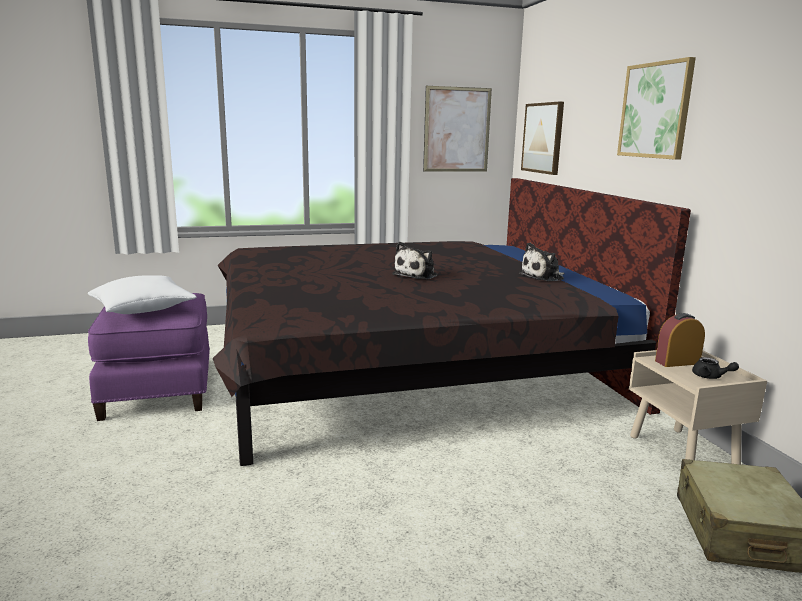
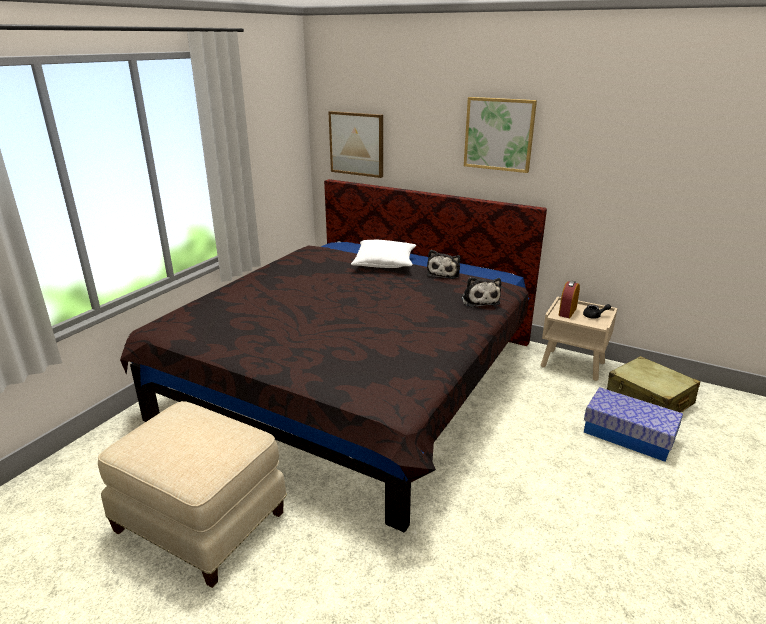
camera: 45 degrees left, 10 degrees up
white pillow [88,275,197,314] -> white pillow moved to [351,240,416,268]
purple ottoman [88,293,210,421] -> beige ottoman [98,401,287,588]
plush toy [392,242,438,279] -> plush toy moved to [461,277,501,308]
picture [423,86,492,172] -> none
none -> storage box [584,387,683,462]

